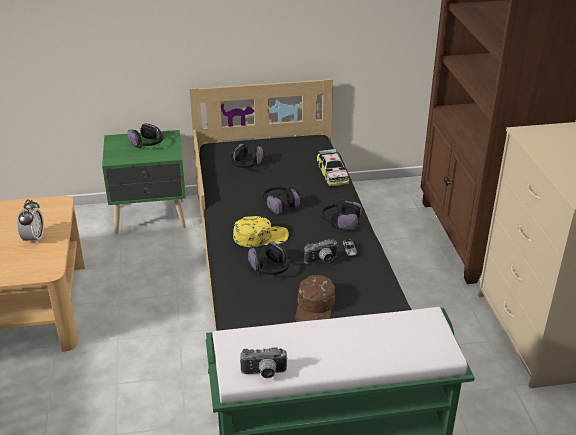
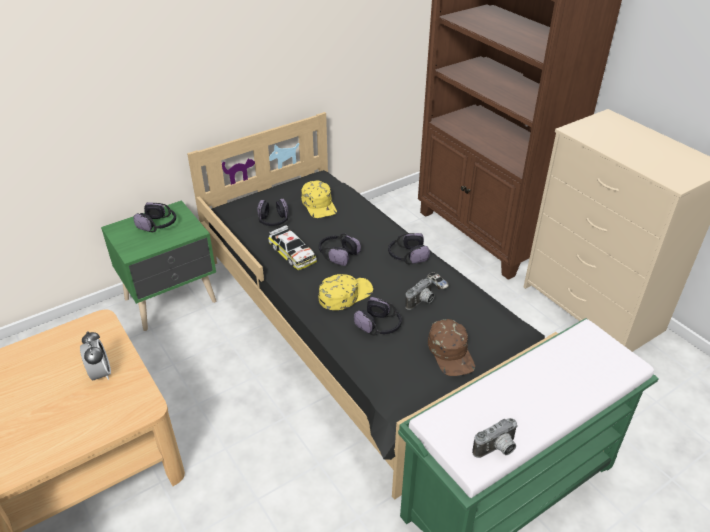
camera: 25 degrees left, 5 degrees up
toy car [317,149,349,186] -> toy car moved to [268,225,317,270]
none -> yellow cap [301,180,337,218]

